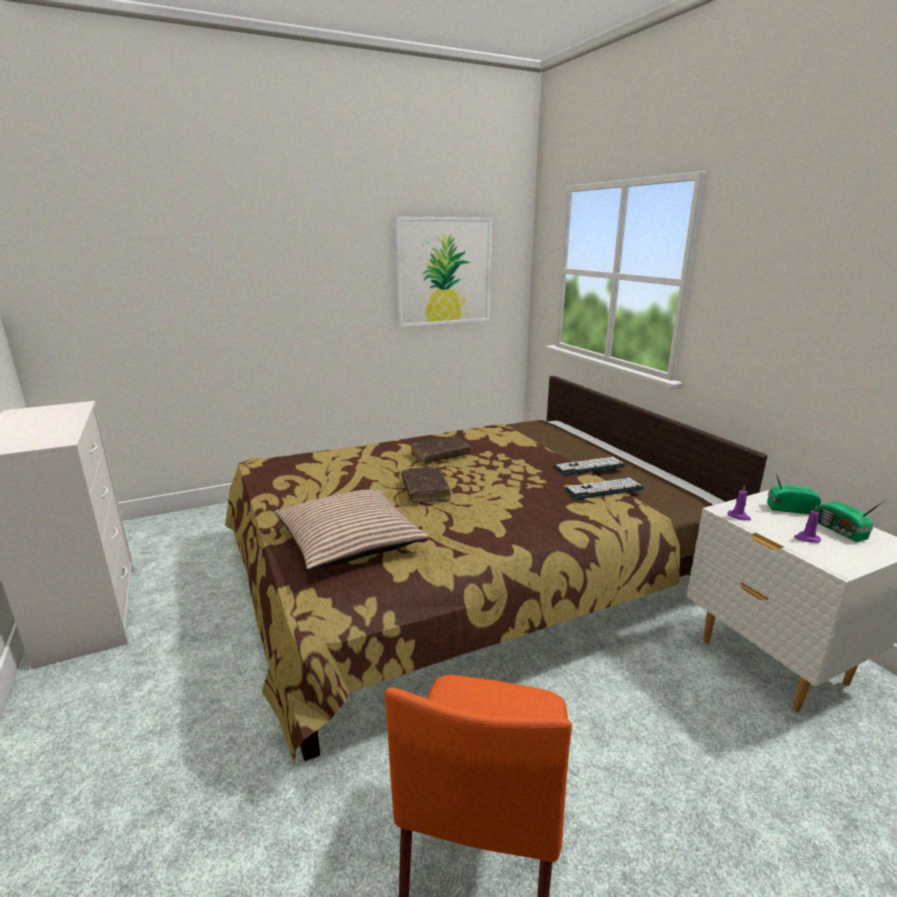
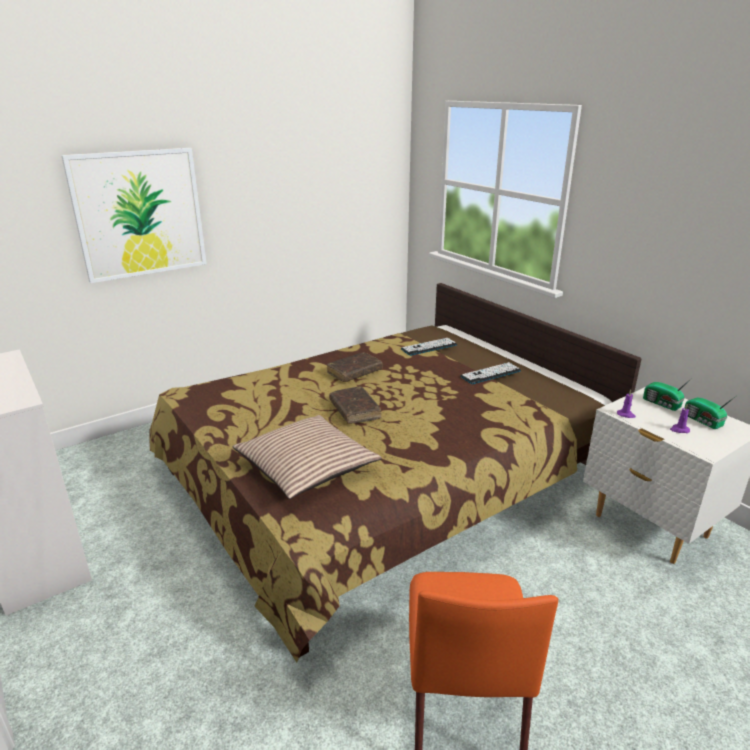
camera: 10 degrees left, 5 degrees up
picture [395,216,492,327] -> picture moved to [61,148,207,283]
keyboard [565,478,644,499] -> keyboard moved to [401,338,457,356]
radio [767,473,821,514] -> radio turned 135 degrees counterclockwise [643,377,693,411]

